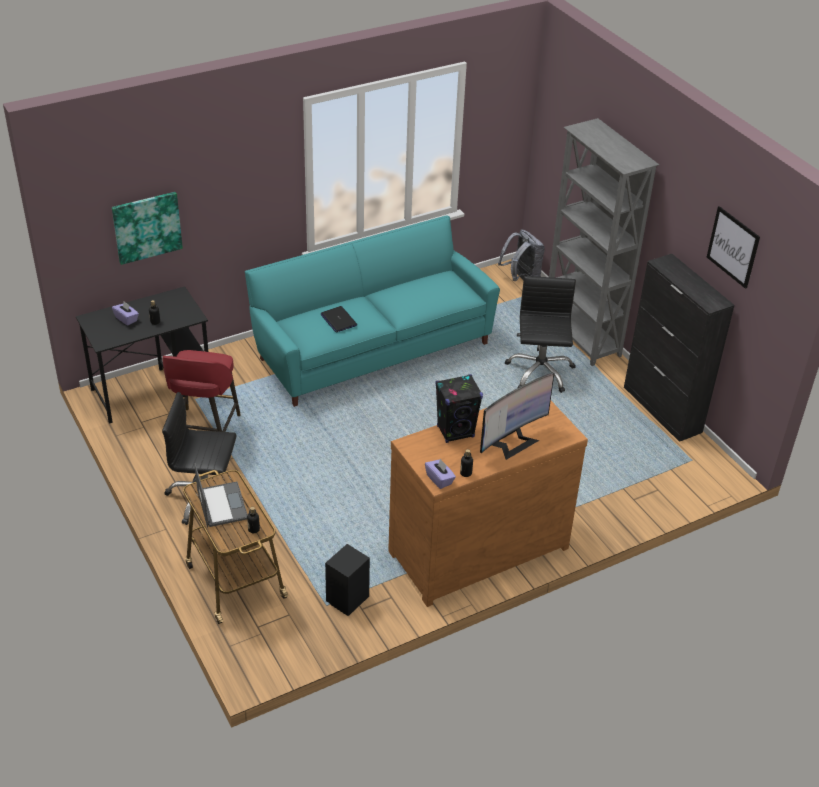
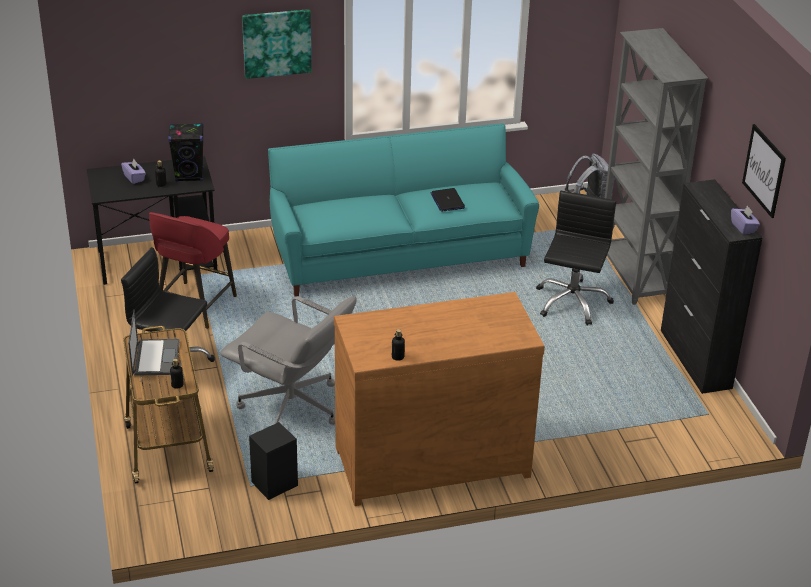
camera: 15 degrees right, 5 degrees down
picture [112,192,183,265] -> picture moved to [242,9,312,79]
laptop [320,306,357,332] -> laptop moved to [431,188,465,212]
purple tissue box [425,458,456,489] -> purple tissue box moved to [731,205,760,234]
black speaker [435,374,483,443] -> black speaker moved to [168,123,204,182]
monitor [480,373,554,460] -> none
none -> grey office chair [220,296,357,425]

